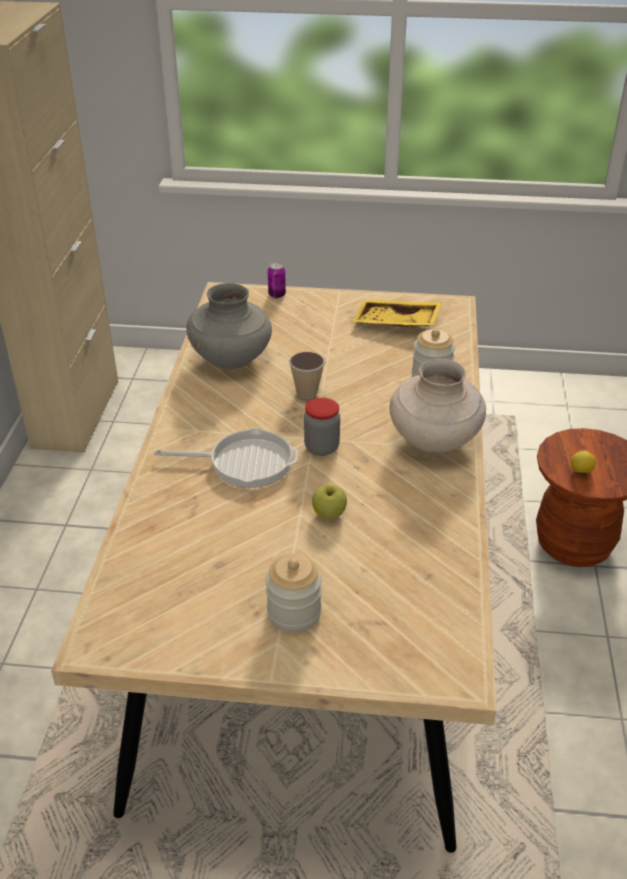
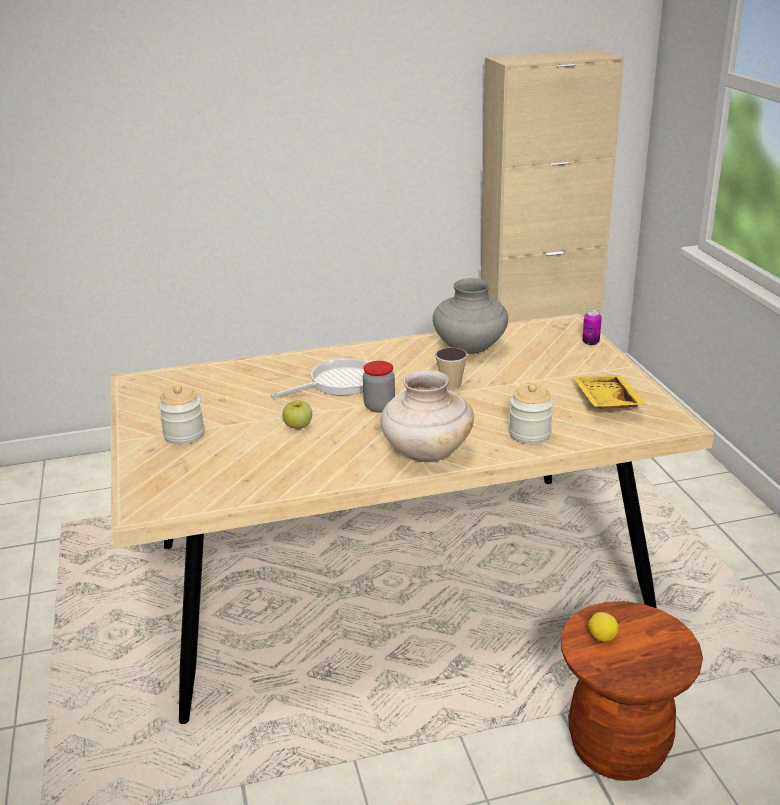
camera: 70 degrees right, 10 degrees down
frying pan [154,428,298,488] -> frying pan turned 105 degrees counterclockwise [271,358,372,398]

